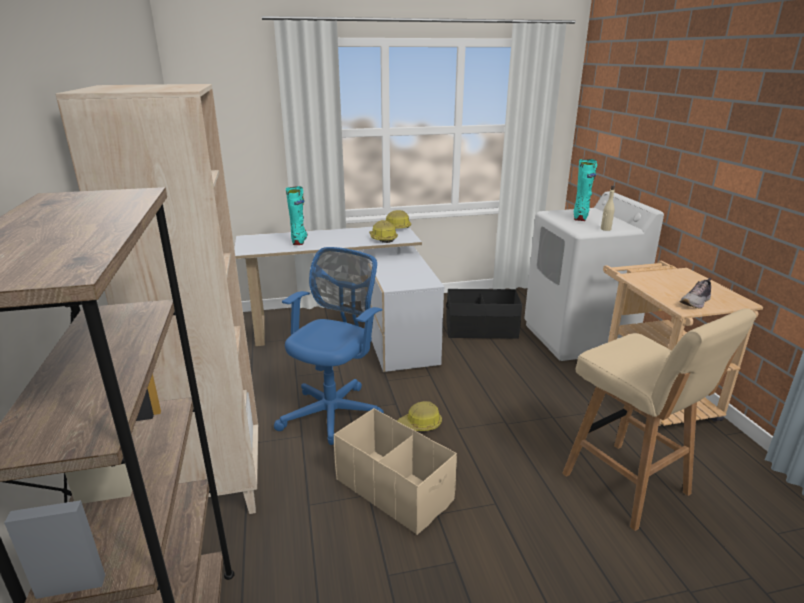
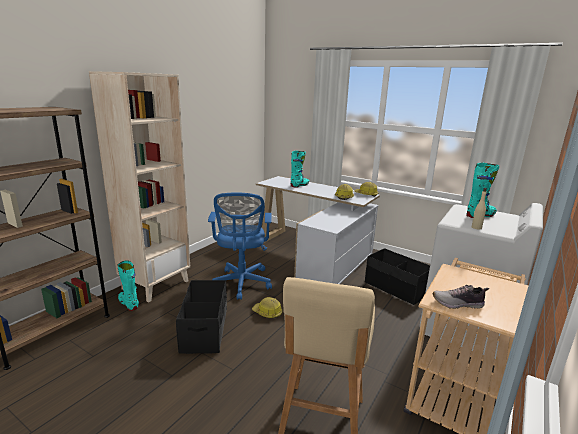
camera: 45 degrees right, 5 degrees down
blue office chair [274,247,384,445] -> blue office chair turned 105 degrees clockwise [208,192,272,300]
beige storage box [334,408,457,535] -> black storage box [176,280,227,354]
none -> turquoise boot [118,260,139,311]

